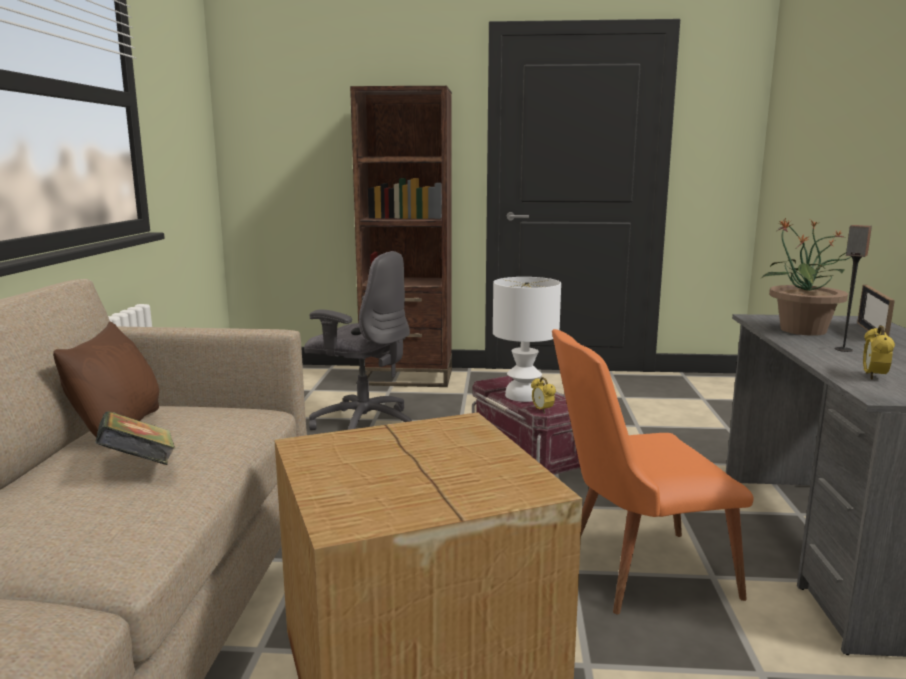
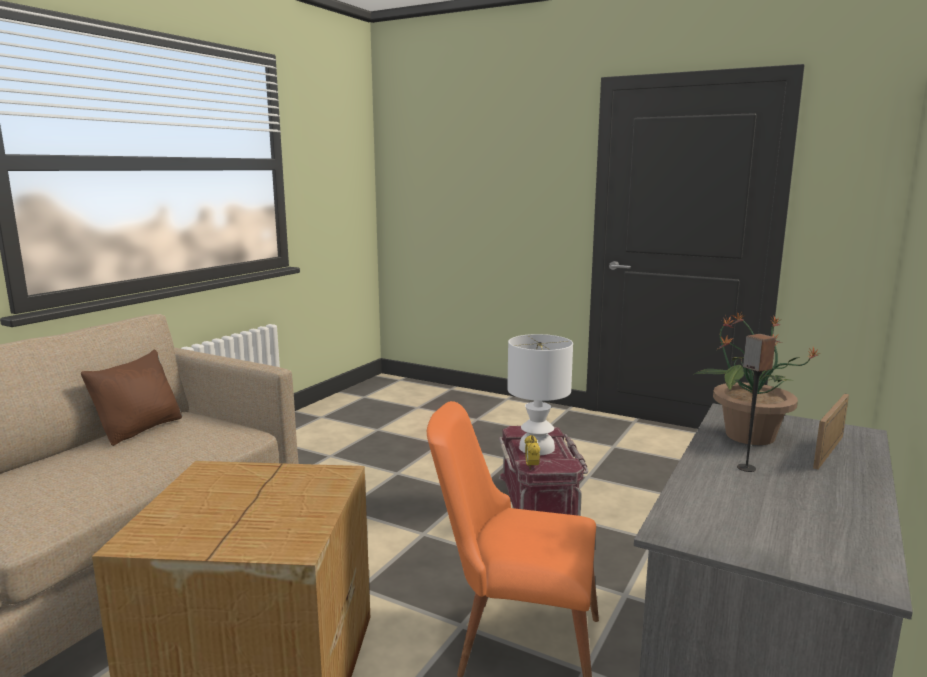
camera: 25 degrees right, 0 degrees up
book [95,412,176,465] -> none
grey office chair [304,251,412,430] -> none
brown bookcase [350,86,452,387] -> none
alarm clock [863,325,895,380] -> none

